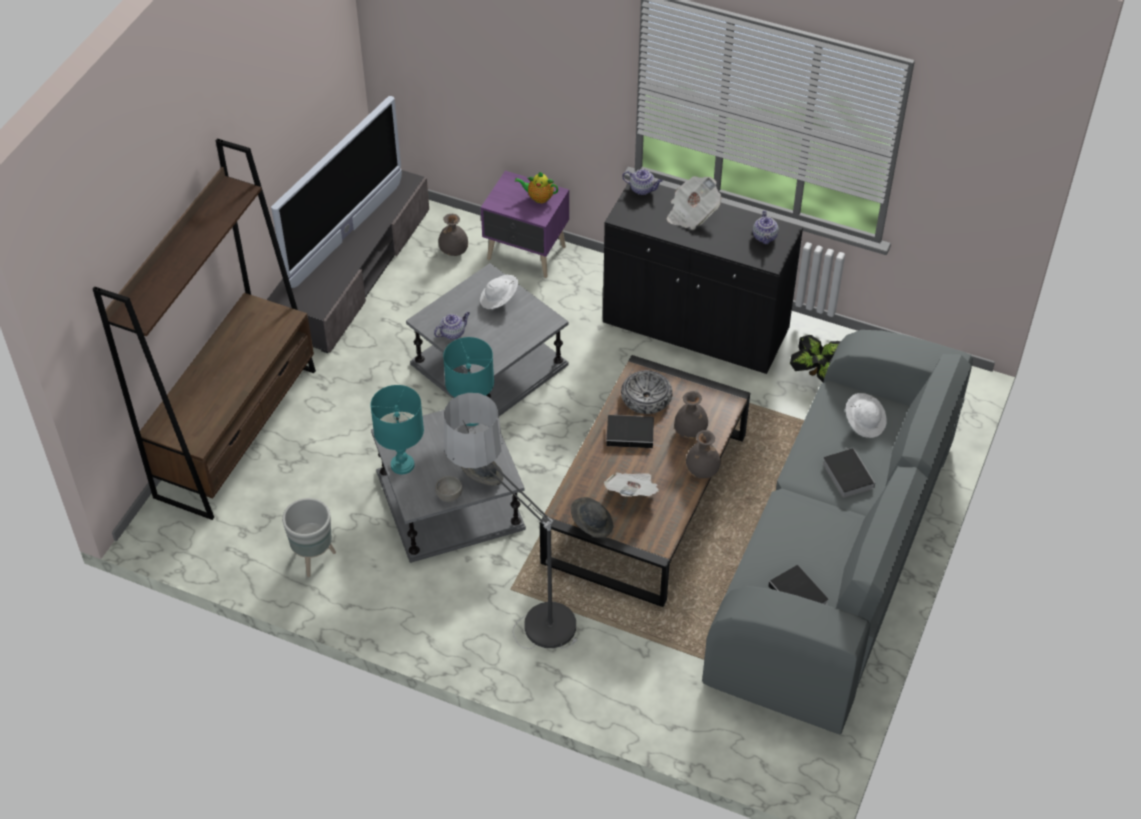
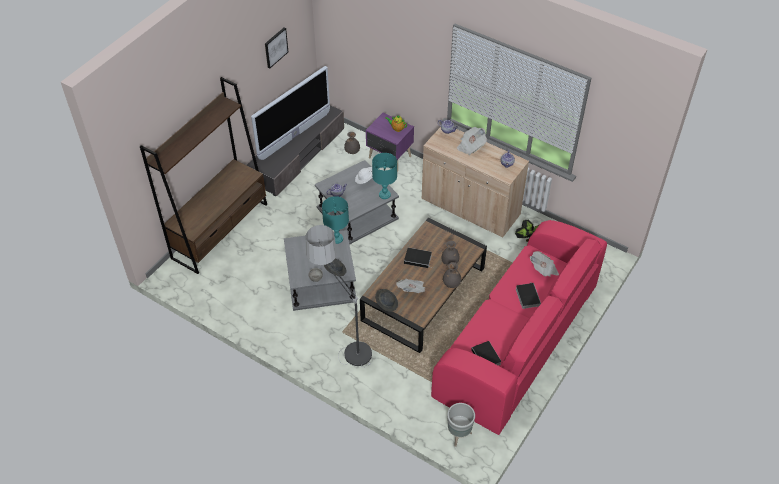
camera: 10 degrees right, 0 degrees up
grey planter [282,498,336,577] -> grey planter moved to [447,403,475,447]
turquoise table lamp [371,385,424,474] -> turquoise table lamp moved to [372,153,397,199]
black cabinet [603,184,803,374] -> beige cabinet [422,127,529,237]
bowl [621,370,673,414] -> none
grey sofa [702,330,973,734] -> pink sofa [431,220,607,435]
white hat [845,393,887,438] -> newspaper [530,251,559,277]
none -> picture [265,27,288,69]

